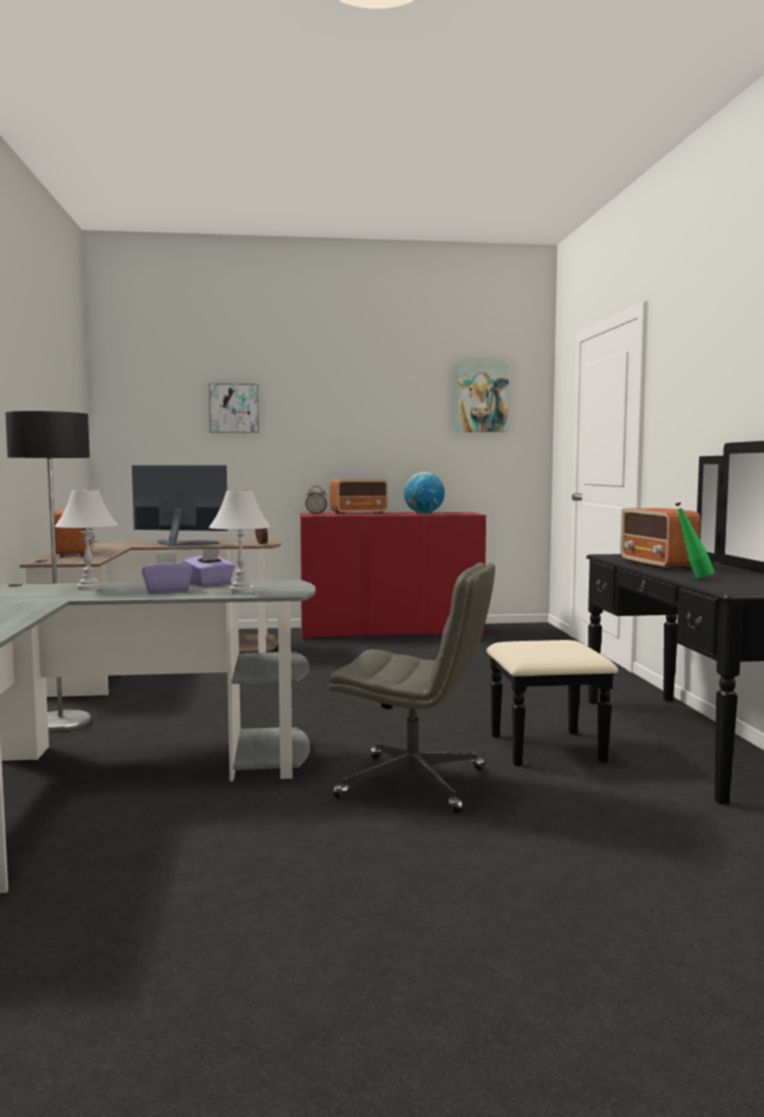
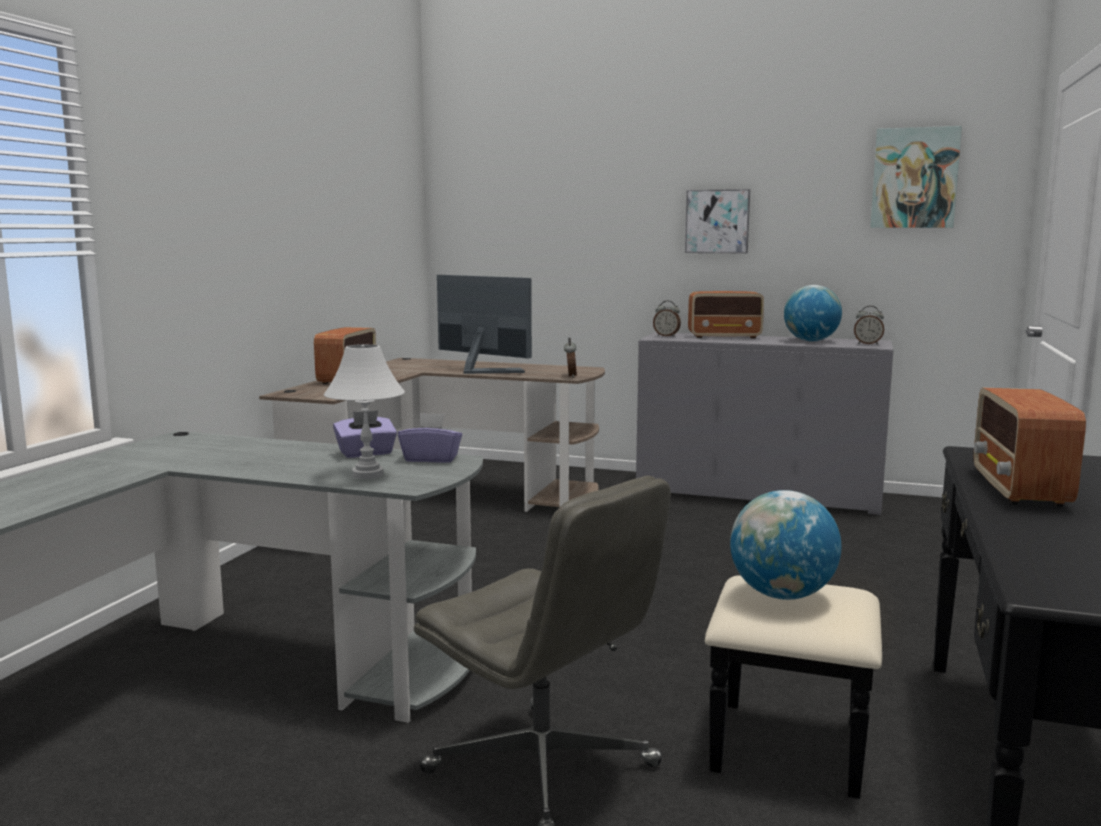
camera: 25 degrees right, 5 degrees up
floor lamp [5,411,91,732] -> none
white table lamp [55,489,118,591] -> none
purple tissue box [141,552,193,593] -> purple tissue box moved to [398,413,462,463]
picture [209,383,259,433] -> picture moved to [685,189,750,253]
red cabinet [300,512,486,640] -> grey cabinet [636,332,893,515]
green bottle [675,502,715,578] -> none
none -> globe [730,490,841,600]
none -> alarm clock [854,306,884,345]

